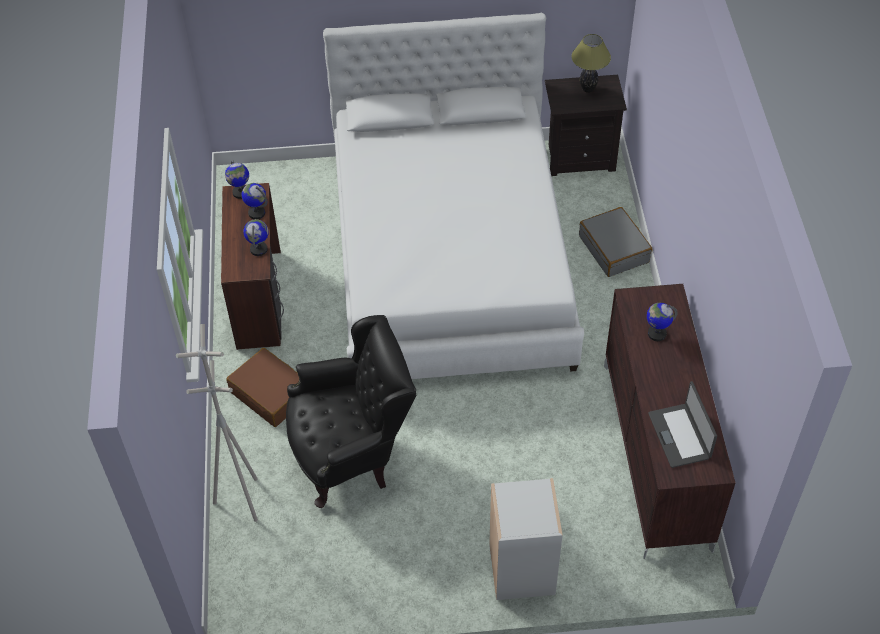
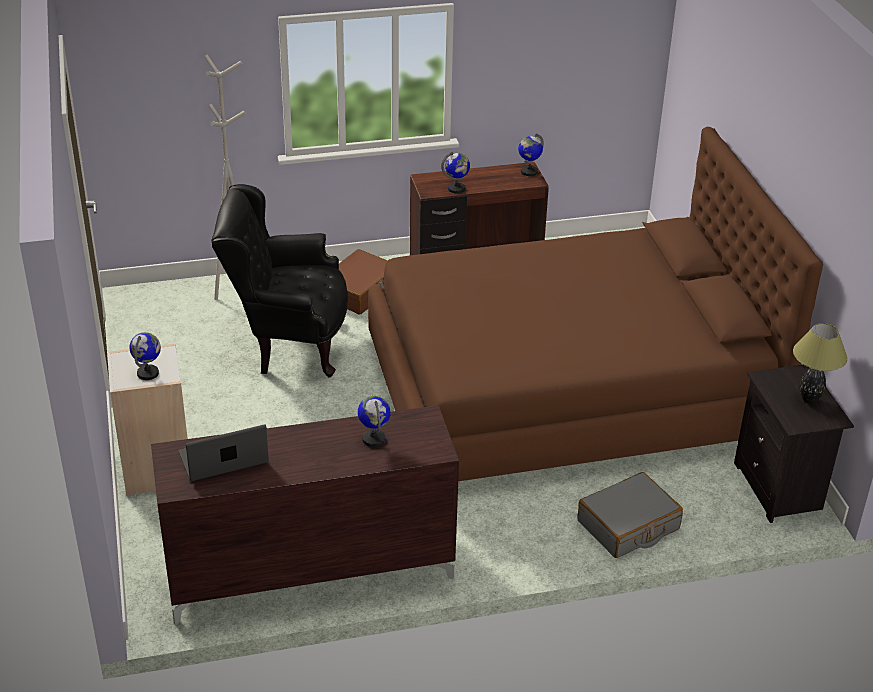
camera: 80 degrees right, 15 degrees down
globe [242,183,267,219] -> globe moved to [129,332,161,380]
black armchair [286,315,417,508] -> black armchair turned 120 degrees clockwise [211,184,348,378]
white bed [323,13,584,379] -> brown bed [368,127,823,481]

